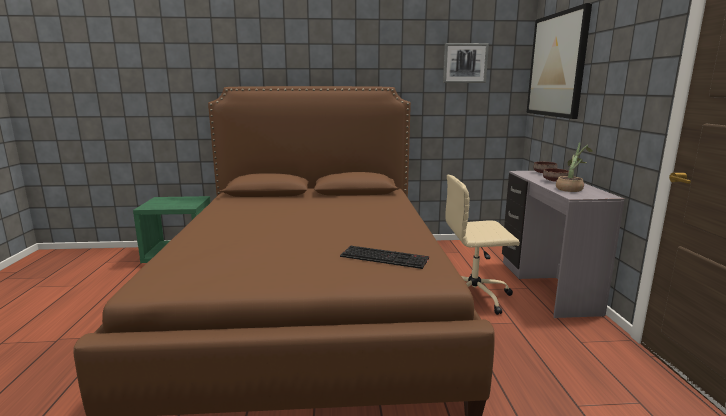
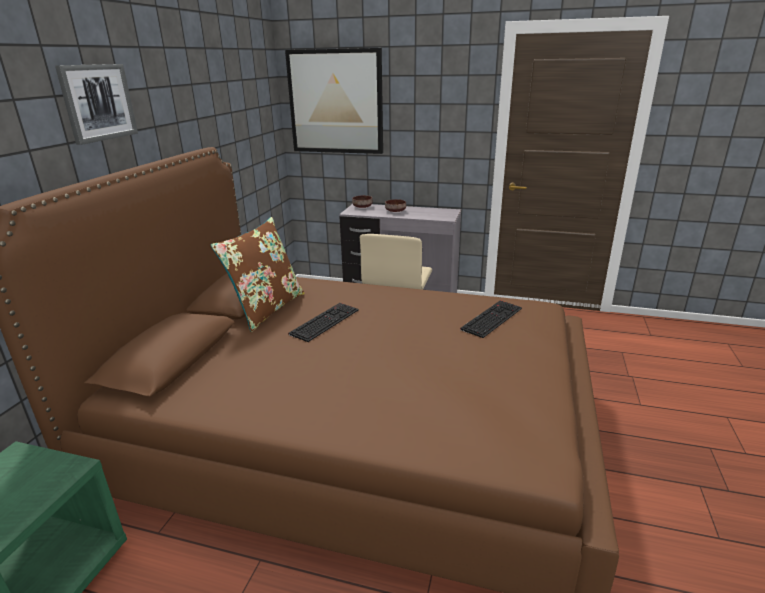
camera: 70 degrees left, 10 degrees up
picture [443,43,489,83] -> picture moved to [55,64,138,145]
potted plant [556,143,593,192] -> none
none -> brown pillow [211,217,304,332]
none -> keyboard [288,303,359,342]

